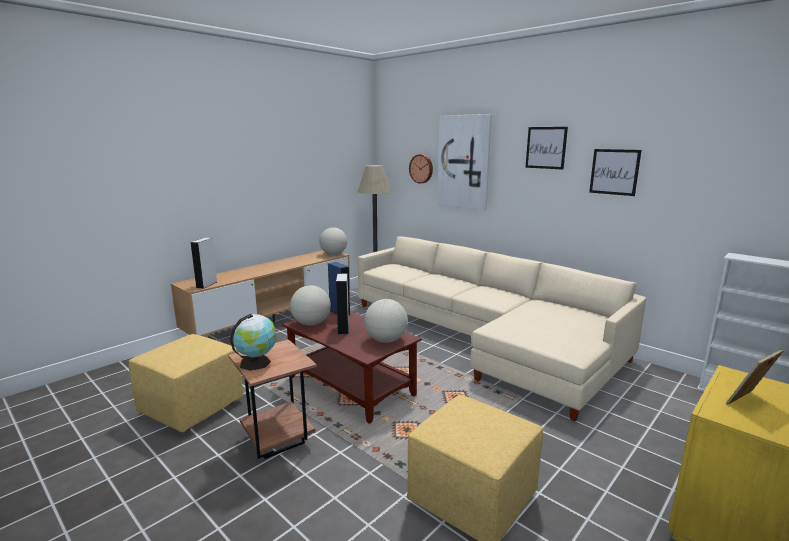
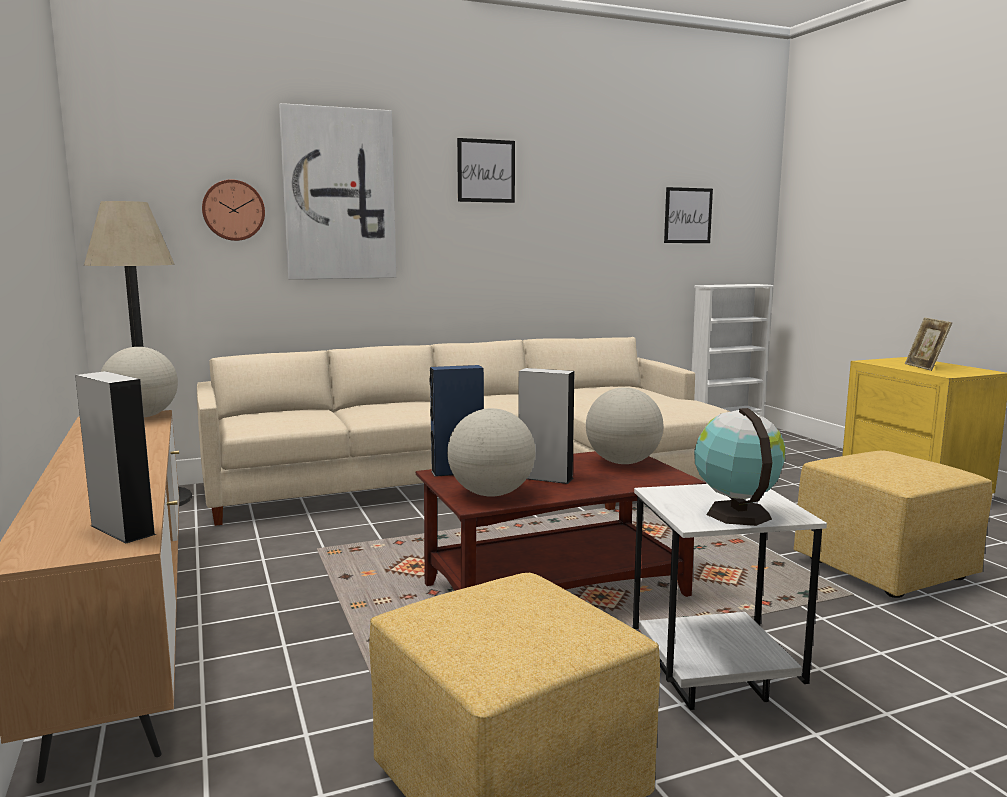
camera: 65 degrees left, 5 degrees down
brown side table [228,340,317,459] -> white side table [633,484,827,710]
picture [589,149,642,196] -> picture moved to [664,187,713,243]

